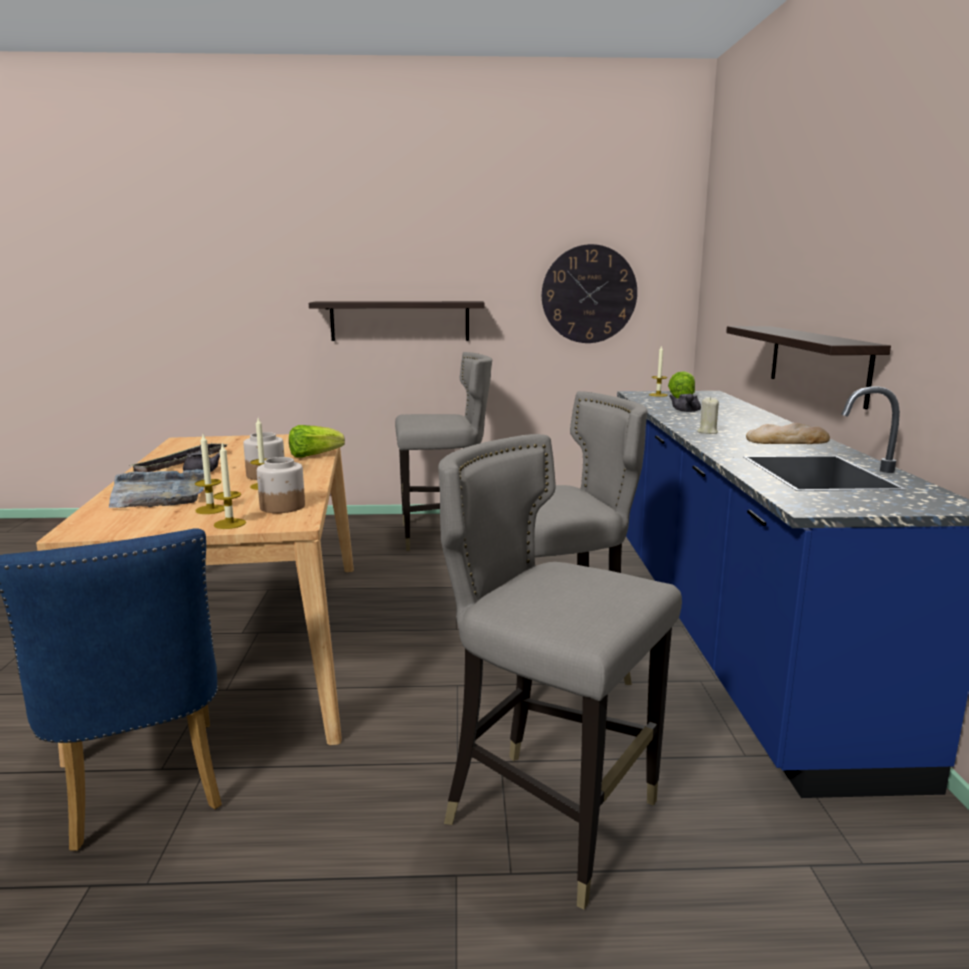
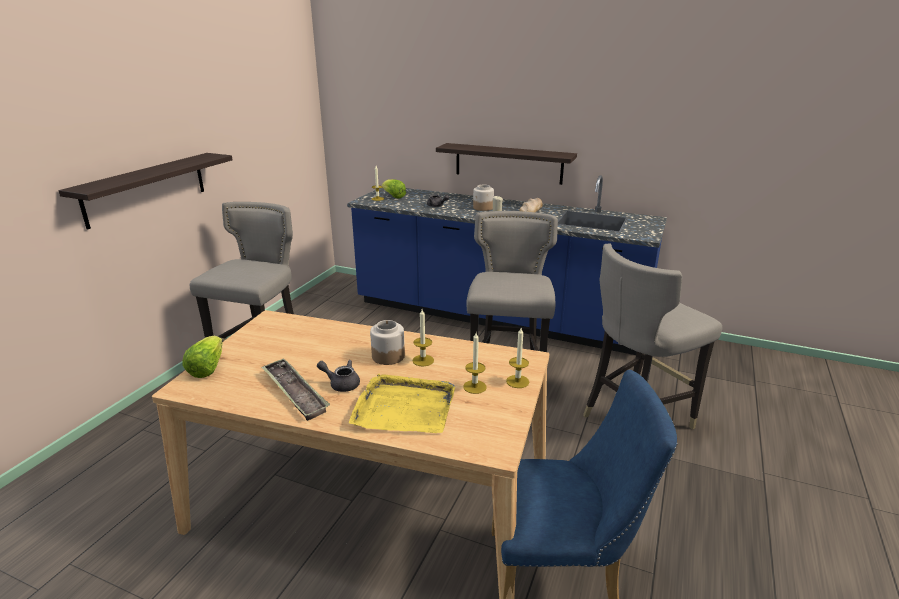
camera: 65 degrees left, 10 degrees up
grey tray [109,469,204,508] -> yellow tray [349,374,455,433]
jar [257,457,305,513] -> jar moved to [473,185,494,211]
lettuce [289,425,345,458] -> lettuce moved to [183,336,223,378]
wall clock [542,244,637,343] -> none

